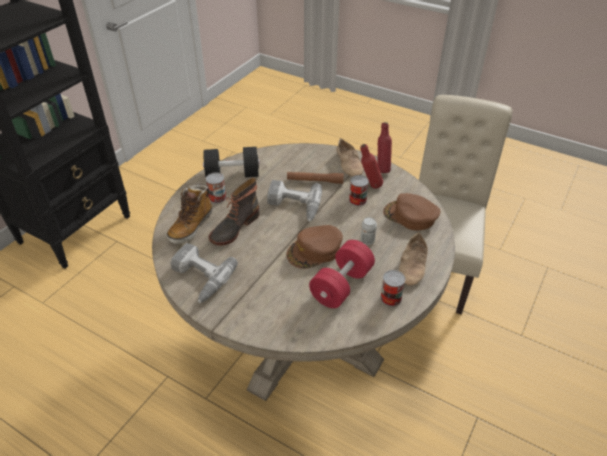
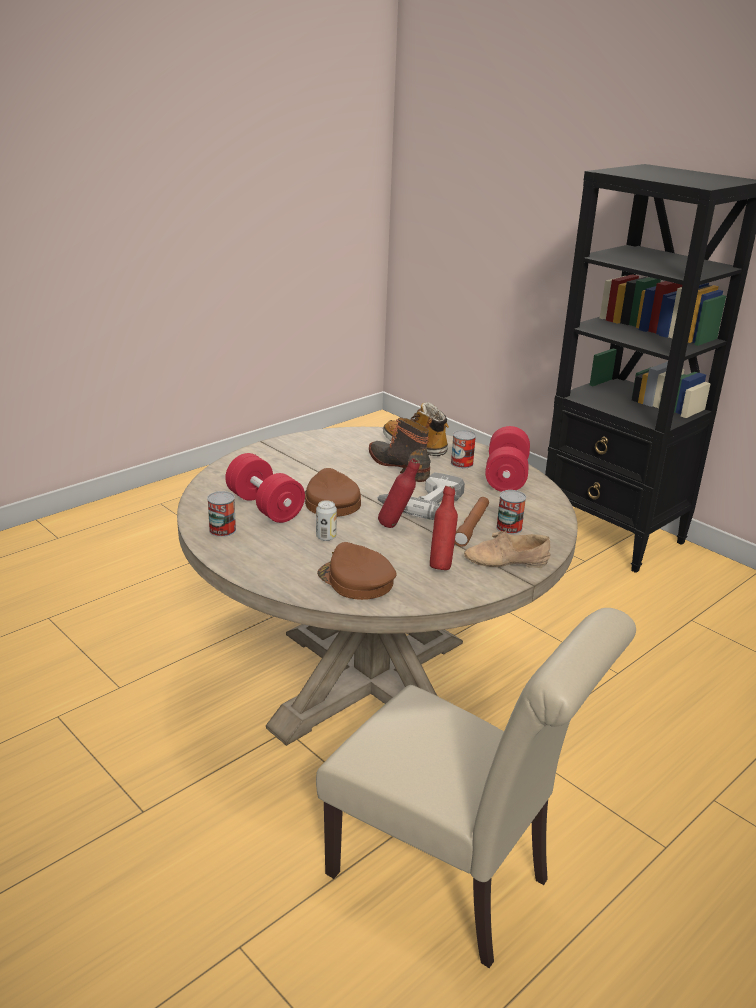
camera: 105 degrees right, 15 degrees down
power drill [170,243,238,303] -> none
black dumbbell [203,147,260,178] -> red dumbbell [485,426,530,492]
can [349,175,369,206] -> can moved to [496,490,526,534]
red bottle [378,122,392,173] -> red bottle moved to [378,458,420,528]
brown cap [383,193,440,230] -> brown cap turned 90 degrees counterclockwise [317,542,397,600]
beige shoe [399,232,428,286] -> none

